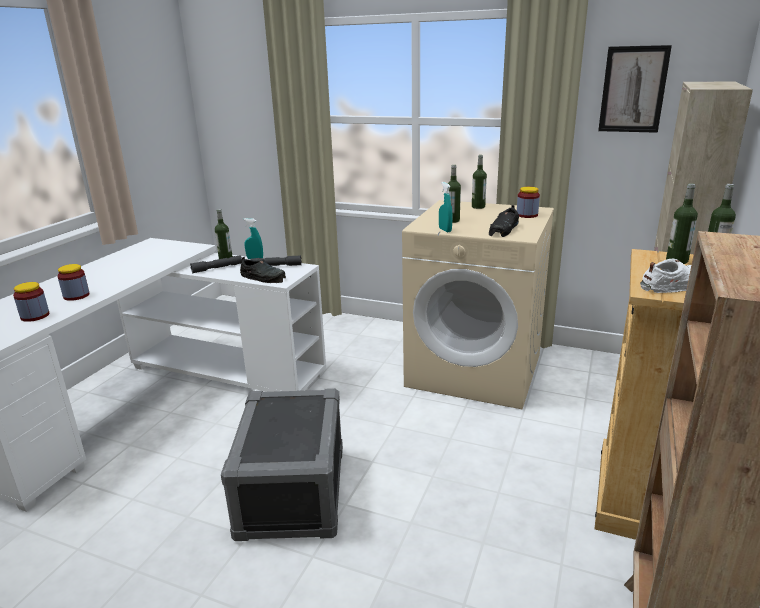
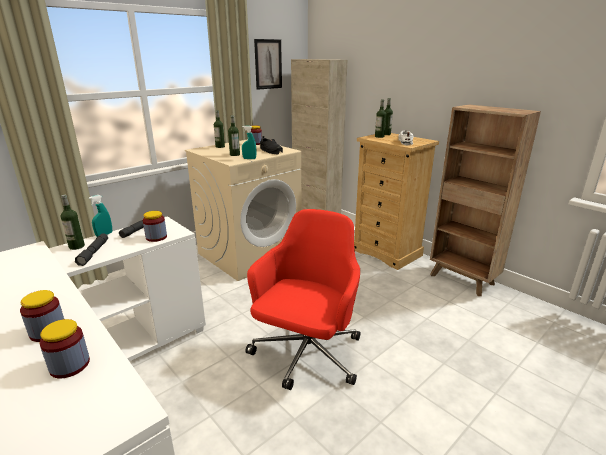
camera: 65 degrees left, 0 degrees up
grey storage box [221,388,343,541] -> red office chair [246,209,360,390]
black shoe [240,257,286,283] -> jar [143,211,167,242]

